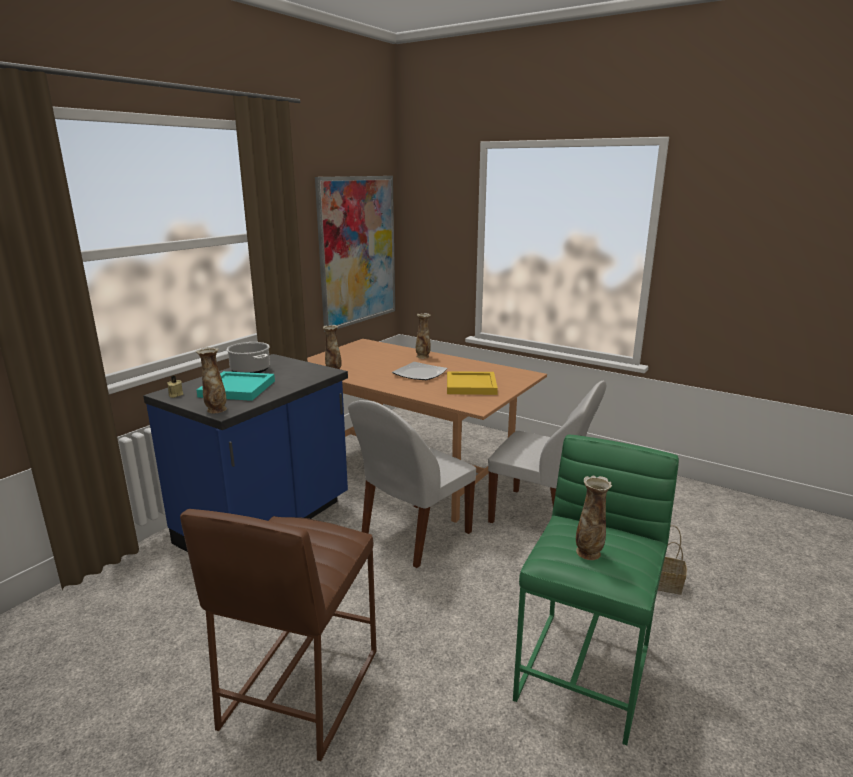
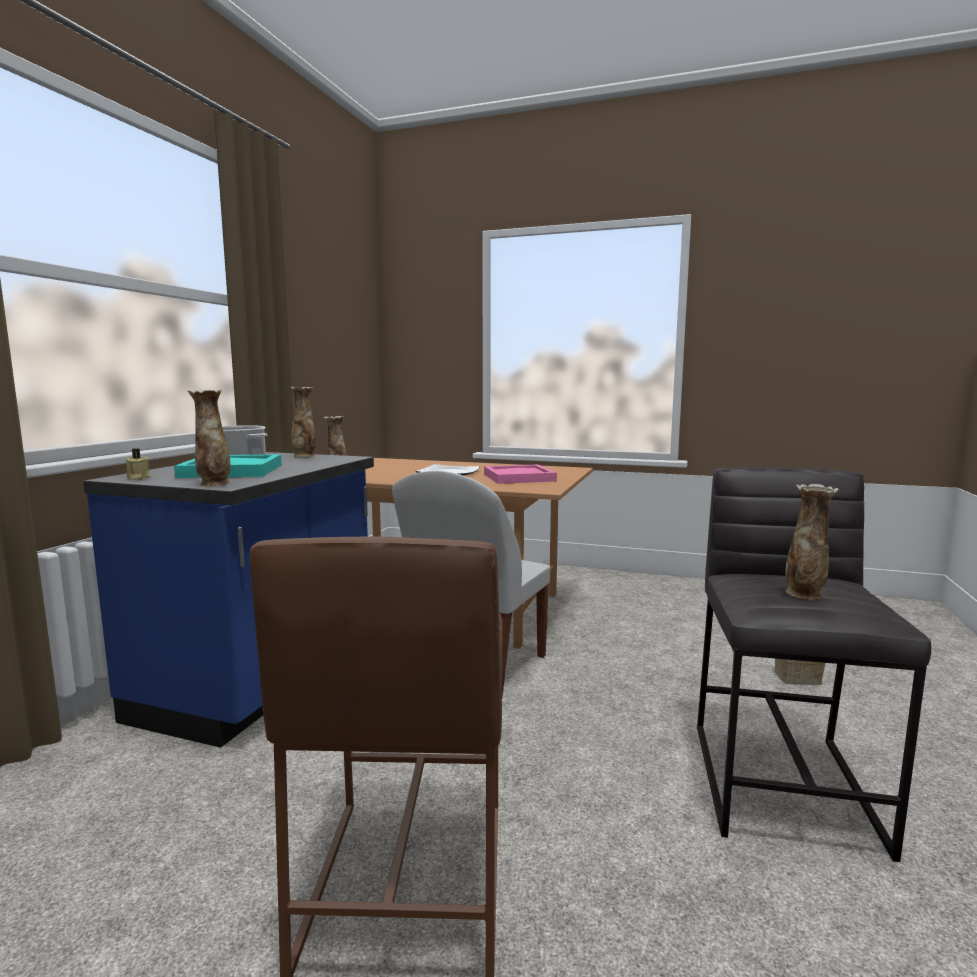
camera: 15 degrees left, 10 degrees down
picture [315,176,395,332] -> none
vase [416,313,431,359] -> vase moved to [291,387,316,457]
yellow tray [447,371,498,395] -> pink tray [484,464,557,484]
white chair [488,381,606,523] -> none
green stool [513,435,679,746] -> grey stool [697,467,931,862]

